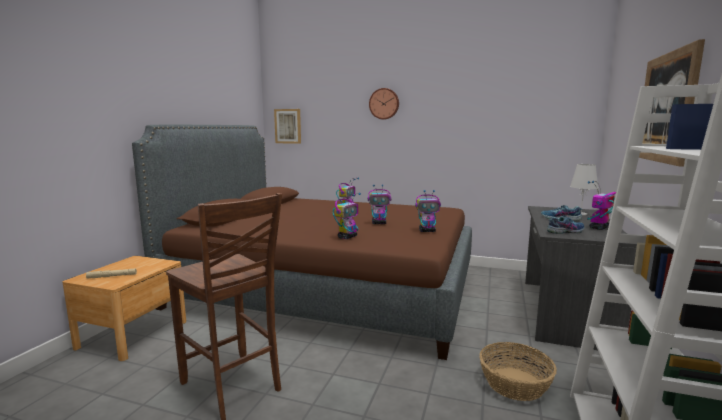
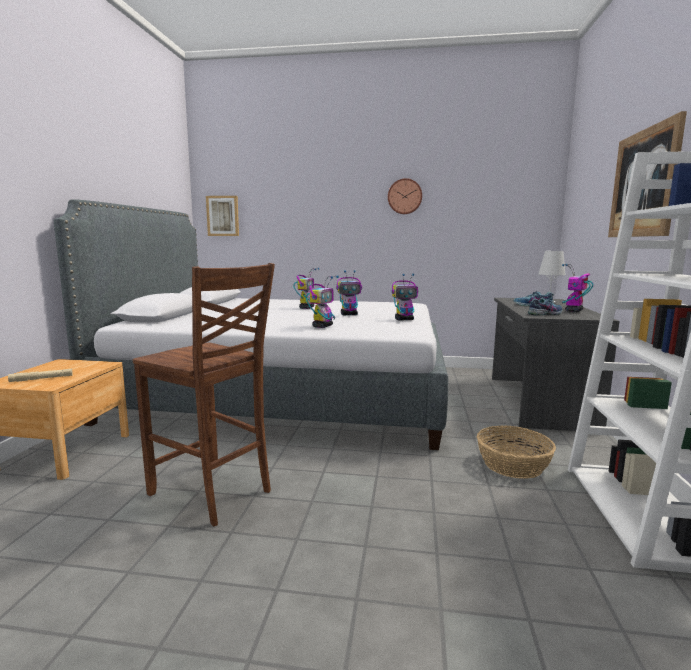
camera: 10 degrees left, 0 degrees up
brown bed [132,125,472,360] -> grey bed [54,199,449,450]
wall clock [369,88,399,119] -> wall clock moved to [388,178,422,214]

